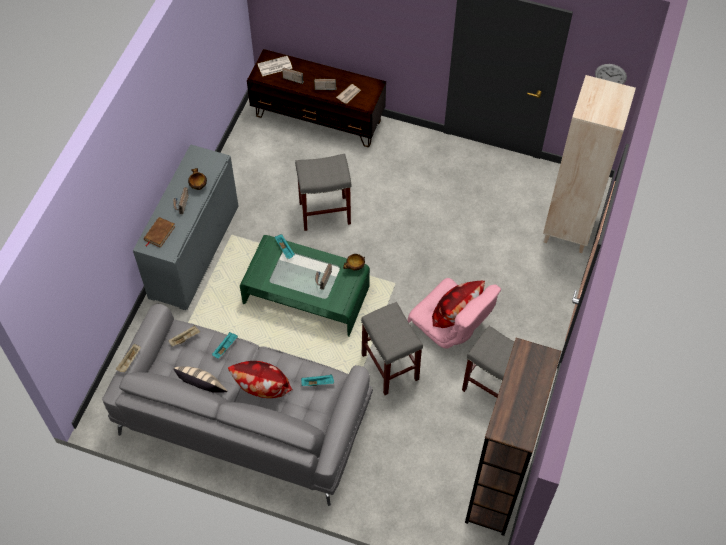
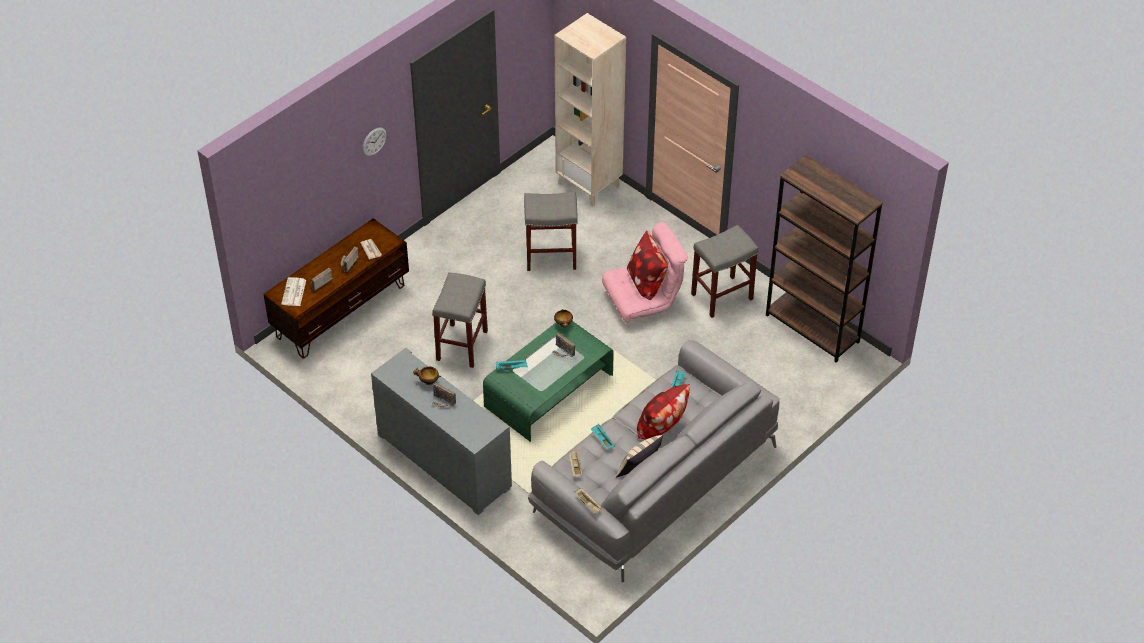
camera: 65 degrees left, 10 degrees down
brown book [144,217,175,248] -> none
grey stool [361,302,423,395] -> grey stool moved to [524,192,578,271]
wall clock [595,64,627,84] -> wall clock moved to [362,127,387,156]

